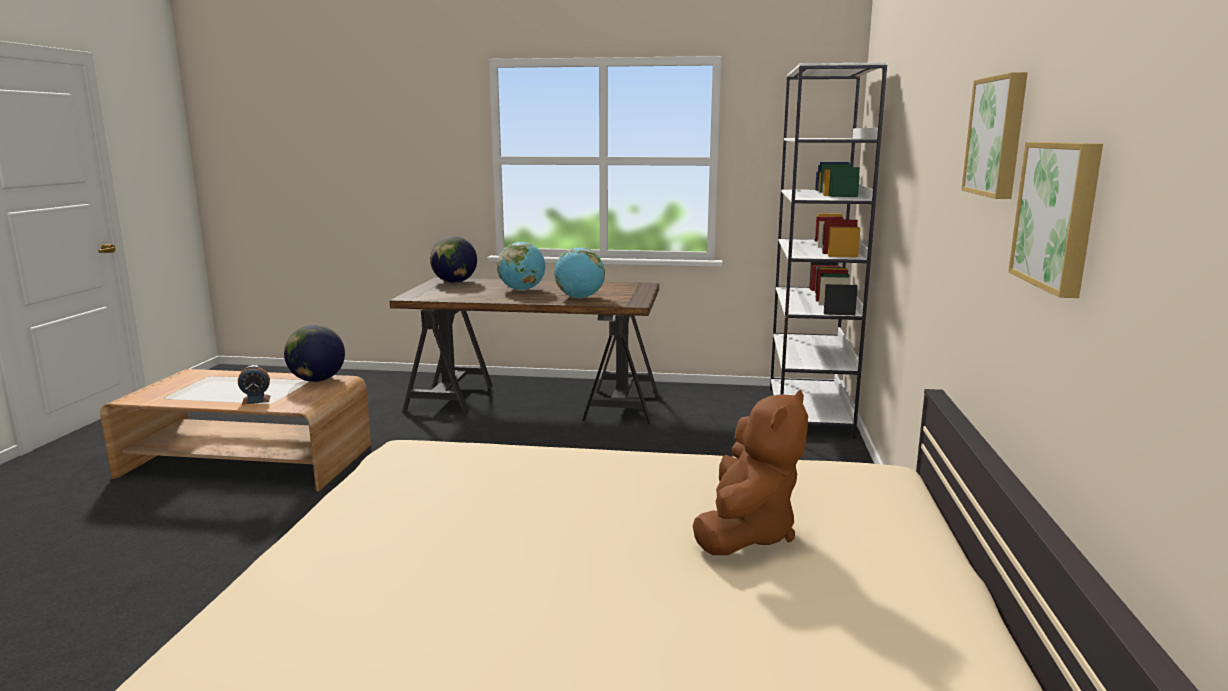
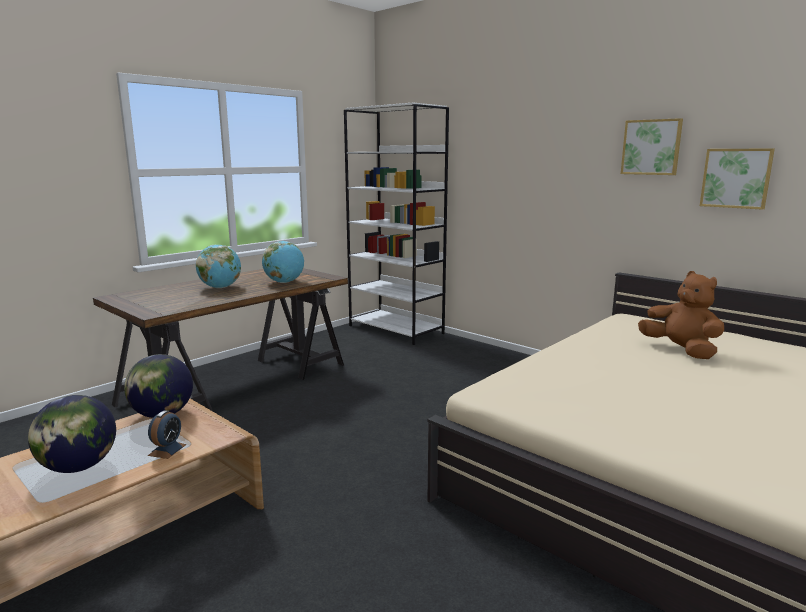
camera: 55 degrees left, 0 degrees up
globe [430,236,477,283] -> globe moved to [28,395,116,473]

